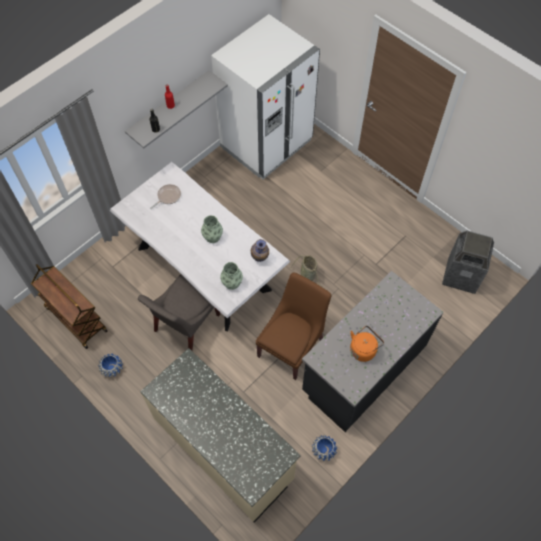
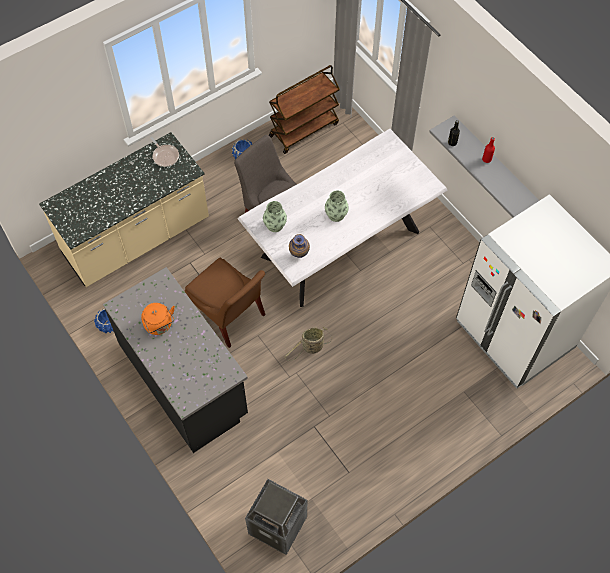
camera: 100 degrees right, 0 degrees up
frying pan [150,184,181,209] -> frying pan moved to [150,137,179,167]

